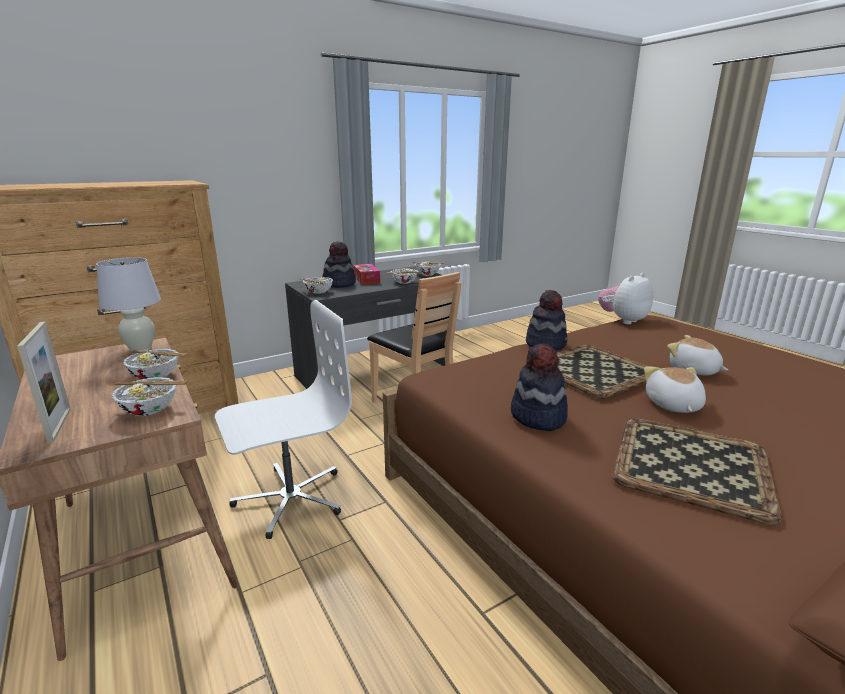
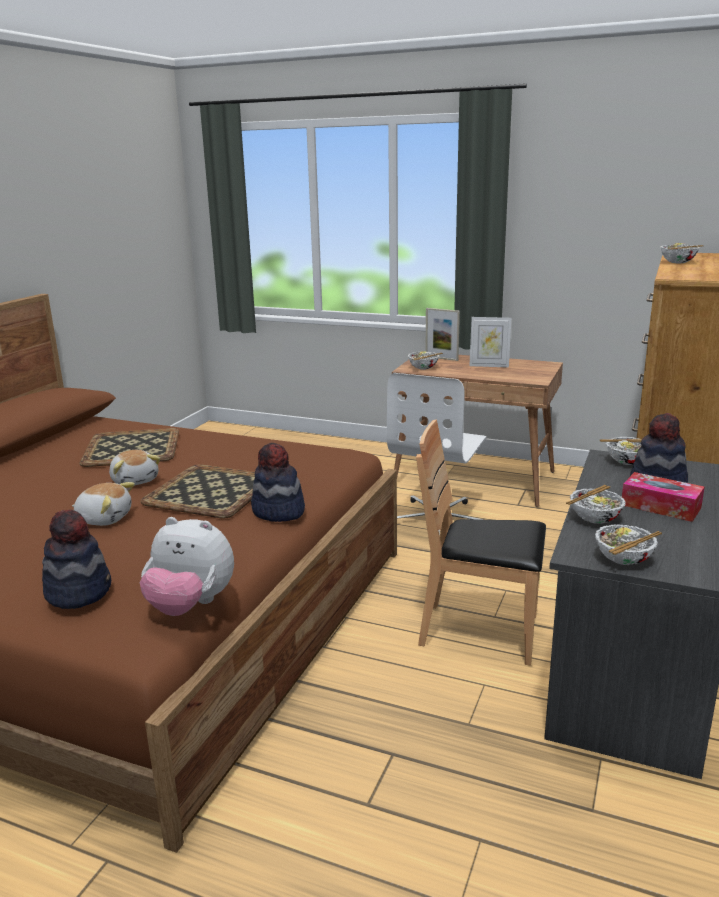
camera: 145 degrees right, 0 degrees up
white table lamp [96,257,161,351] -> none
bowl [123,349,188,379] -> bowl moved to [660,243,704,263]
hat [511,343,568,431] -> hat moved to [42,510,111,609]
plush toy [598,273,653,324] -> plush toy turned 90 degrees clockwise [140,517,234,616]
none -> picture frame [469,317,511,368]

